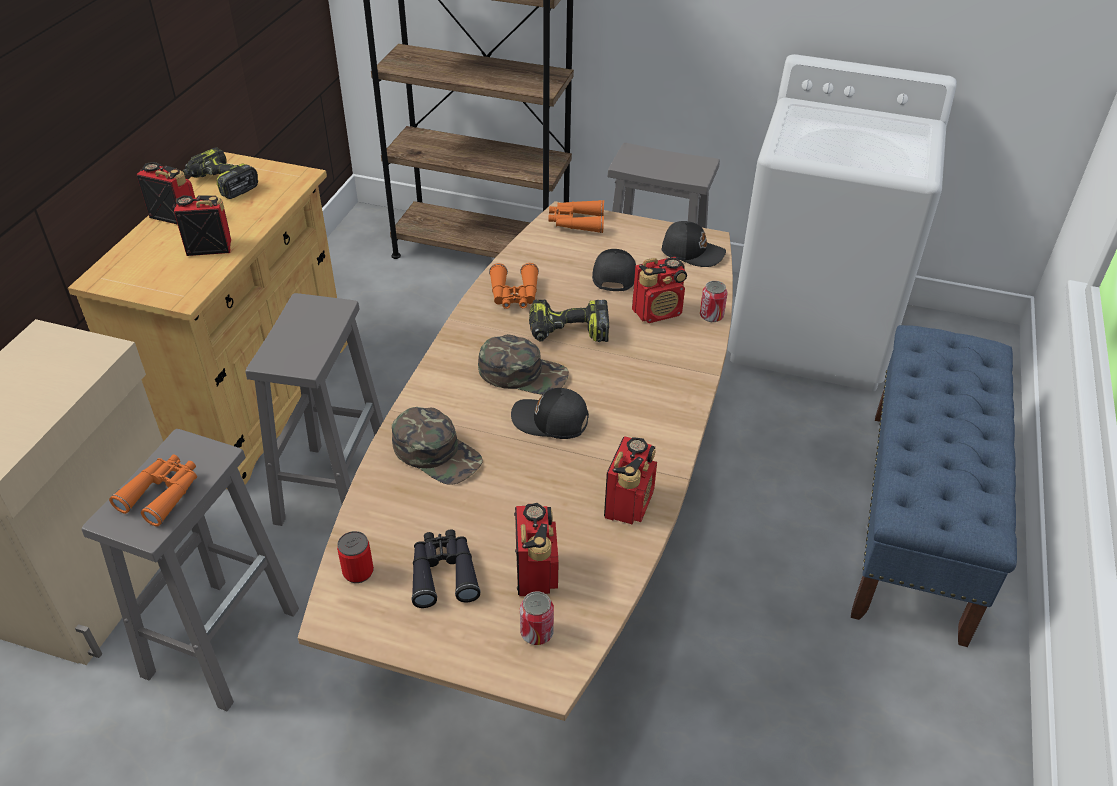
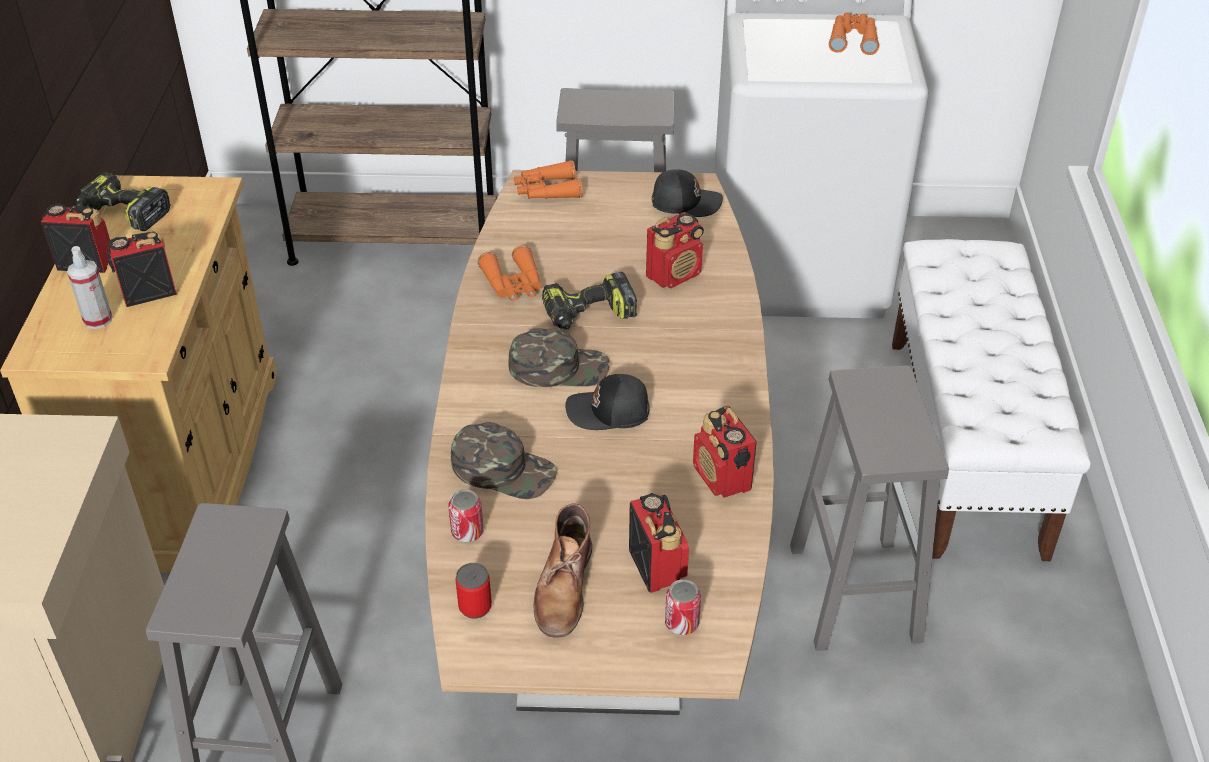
camera: 15 degrees left, 0 degrees up
orange binoculars [109,455,197,527] -> orange binoculars moved to [829,12,879,55]
grey stool [245,293,384,526] -> grey stool moved to [790,366,949,651]
black binoculars [411,529,481,608] -> brown boot [533,503,592,637]
black cap [592,249,636,291] -> none
radio [604,436,657,525] -> radio turned 150 degrees clockwise [693,406,757,498]
can [700,281,728,322] -> can moved to [448,489,483,542]
blue bench [851,325,1017,647] -> white bench [892,239,1091,561]
none -> spray bottle [67,246,113,329]

